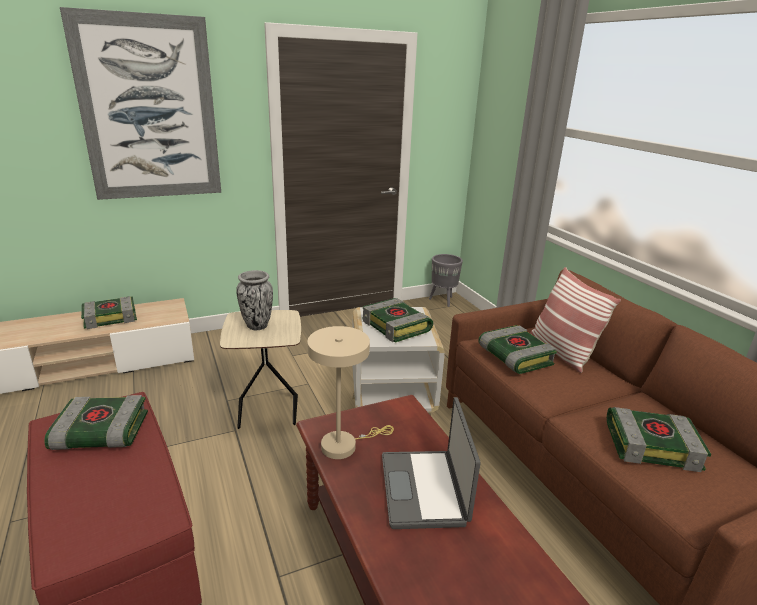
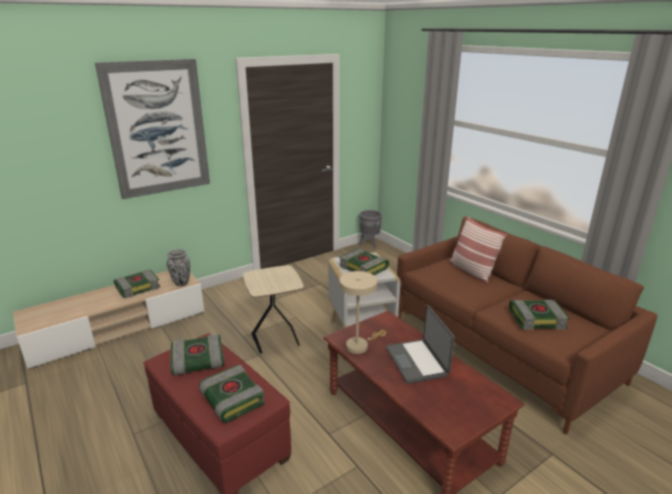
camera: 10 degrees left, 0 degrees up
vase [236,270,273,330] -> vase moved to [167,249,190,286]
book [478,325,557,374] -> book moved to [199,365,264,423]

